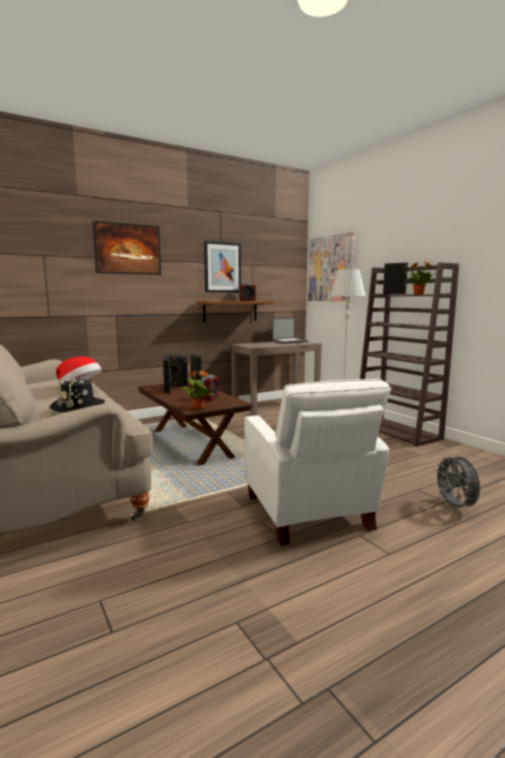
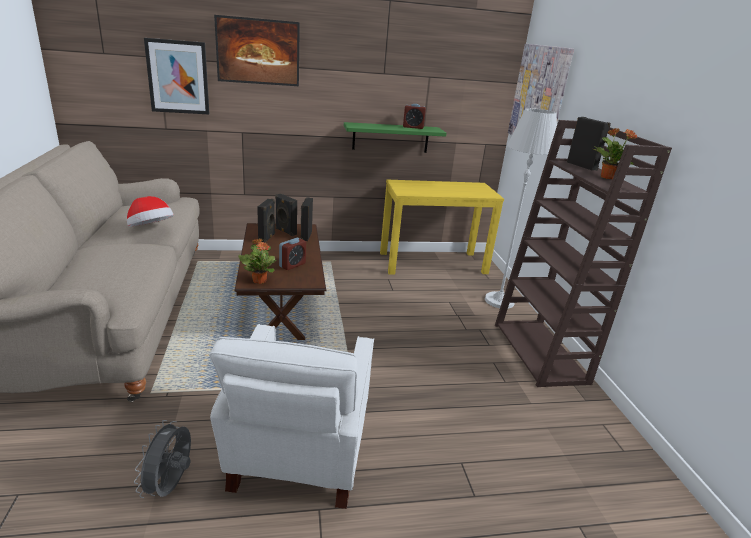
camera: 20 degrees right, 15 degrees up
black hat [50,377,105,412] -> none
brown shelf [196,301,274,323] -> green shelf [344,122,447,153]
picture [204,241,241,293] -> picture moved to [144,38,209,114]
brown console table [231,341,322,415] -> yellow console table [380,179,504,274]
laptop [272,318,308,344] -> none
grey fan [433,454,480,512] -> grey fan moved to [134,420,191,498]

